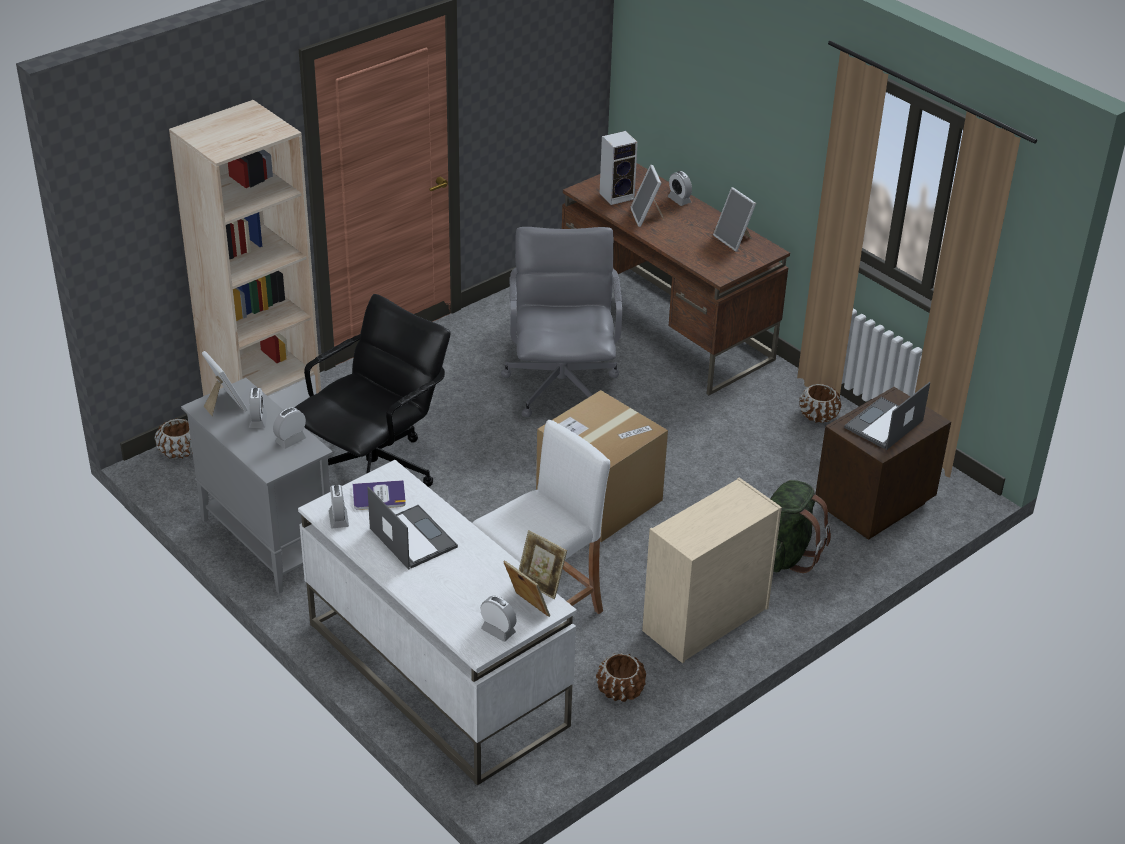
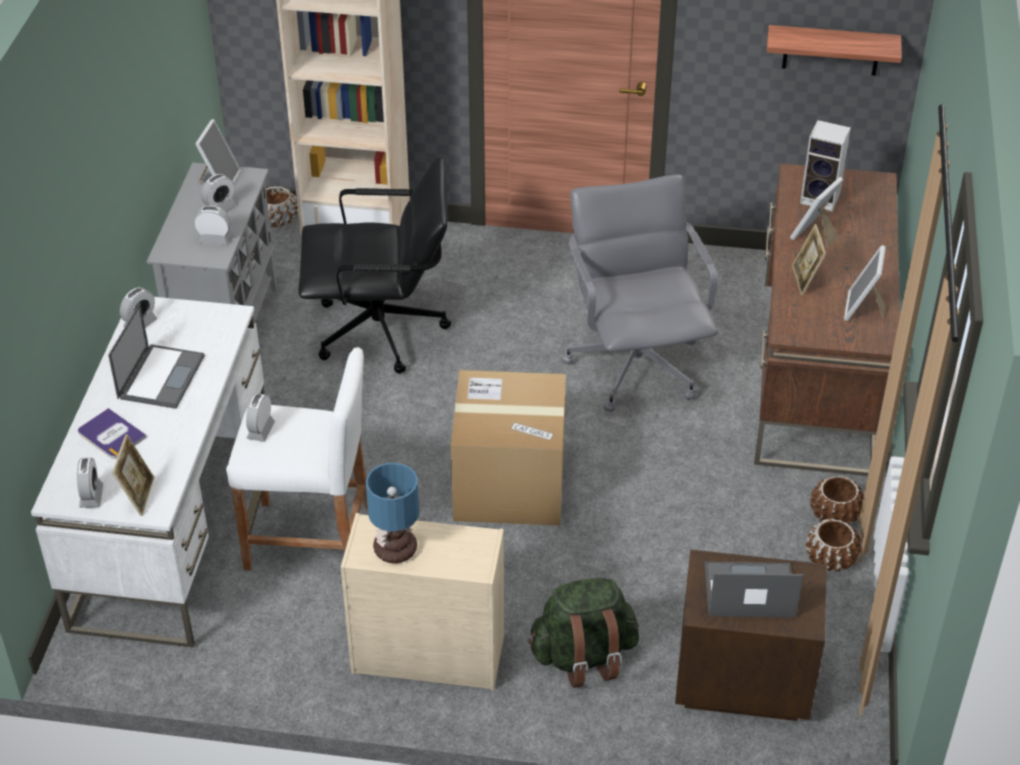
camera: 50 degrees right, 5 degrees up
book [353,480,406,510] -> book moved to [78,408,147,459]
grey office chair [501,227,622,418] -> grey office chair turned 60 degrees counterclockwise [561,174,718,412]
picture frame [519,530,567,599] -> picture frame moved to [792,224,826,295]
brown planter [596,653,646,702] -> brown planter moved to [810,476,864,524]
alarm clock [668,171,692,206] -> alarm clock moved to [246,393,275,442]
none -> table lamp [366,463,419,563]
none -> shelf [767,25,902,76]

